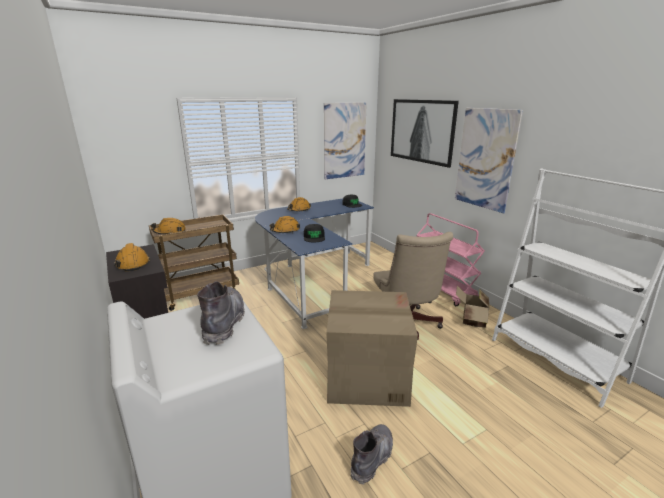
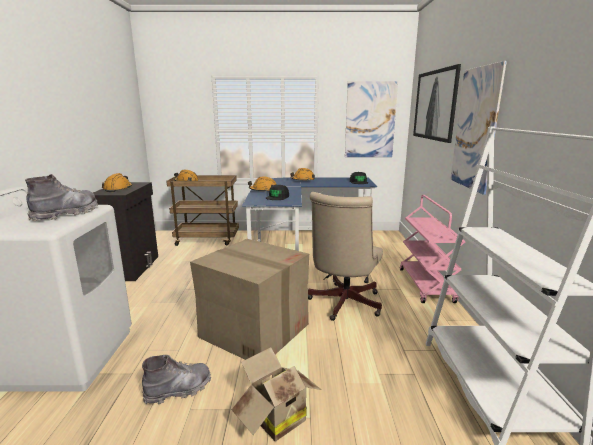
camera: 30 degrees right, 5 degrees down
cardboard box [456,286,489,328] -> cardboard box moved to [231,347,322,442]

